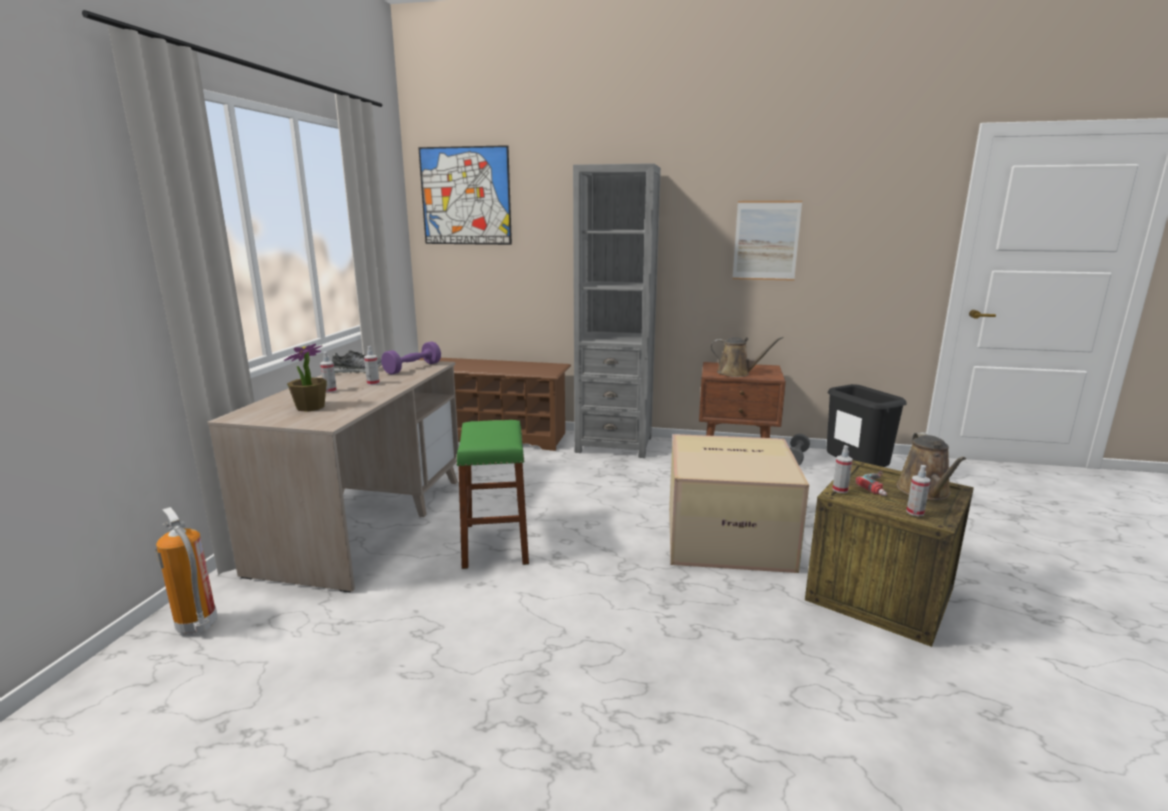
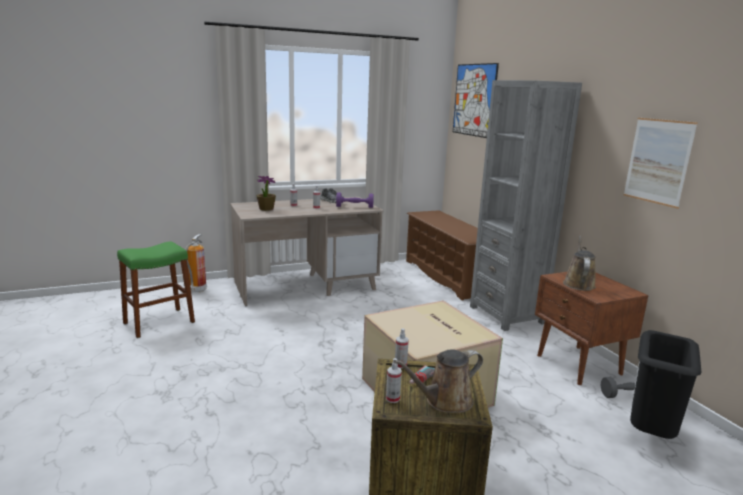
camera: 55 degrees right, 0 degrees up
green stool [456,420,529,569] -> green stool moved to [117,241,195,338]
brown watering can [710,336,784,377] -> brown watering can turned 150 degrees counterclockwise [563,236,596,291]

